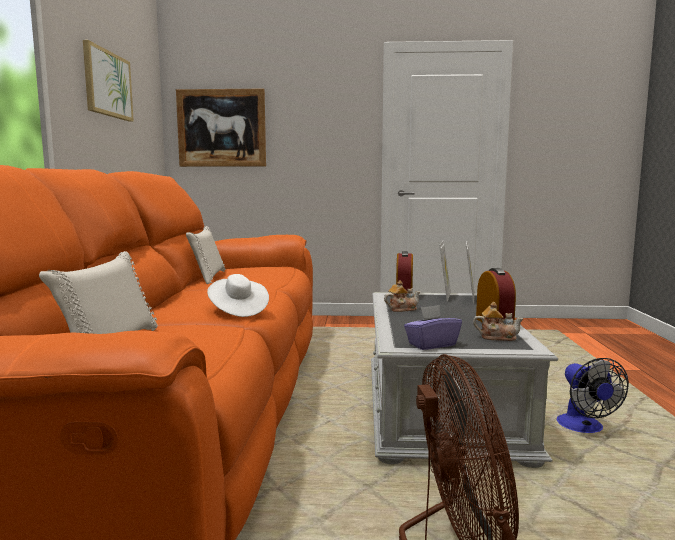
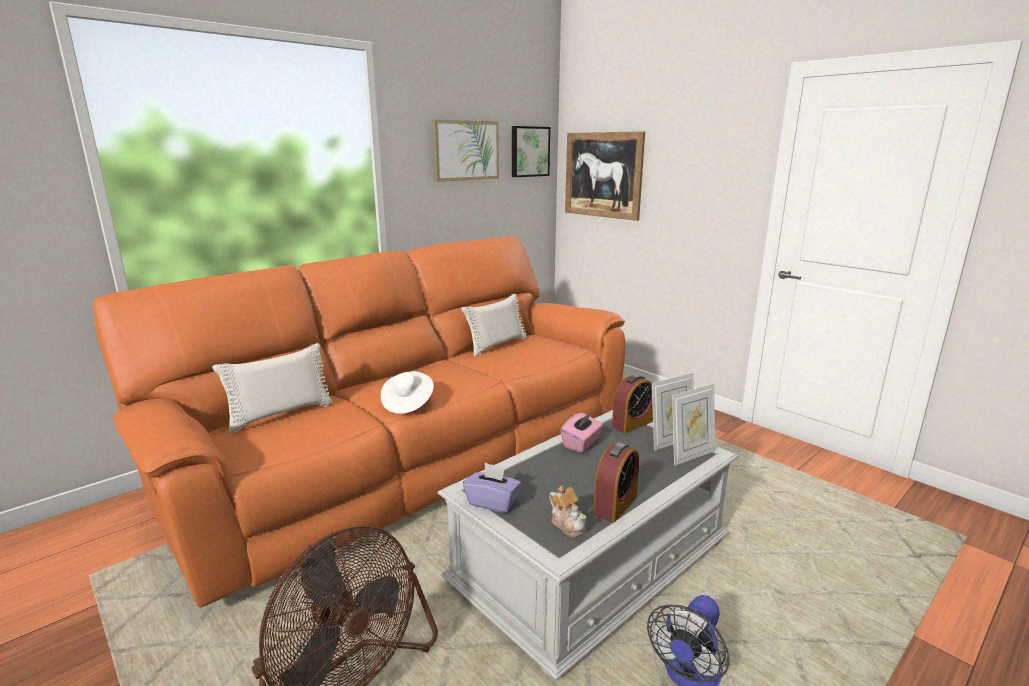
camera: 45 degrees right, 10 degrees up
teapot [384,280,421,312] -> pink tissue box [560,412,603,453]
none -> picture [512,126,550,177]

